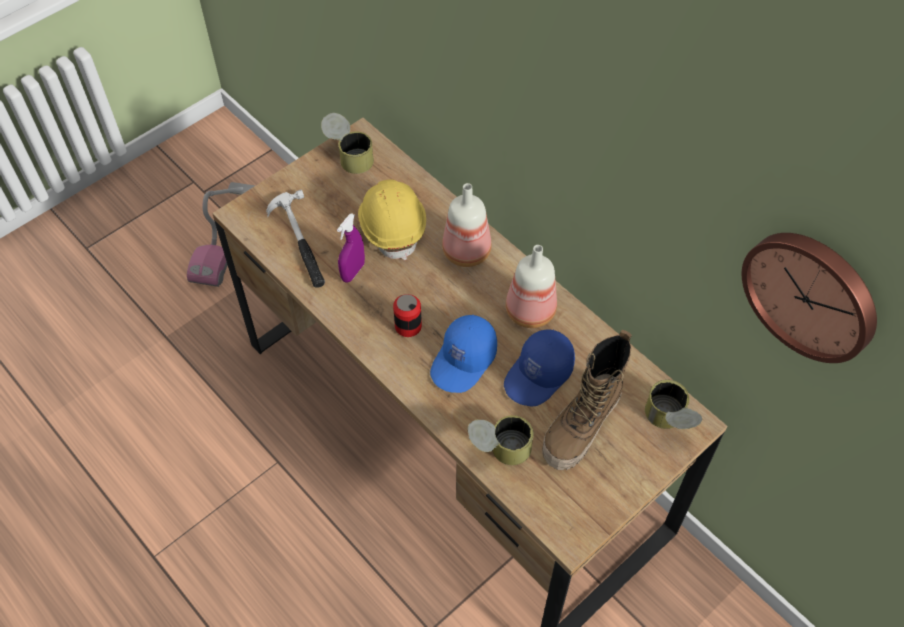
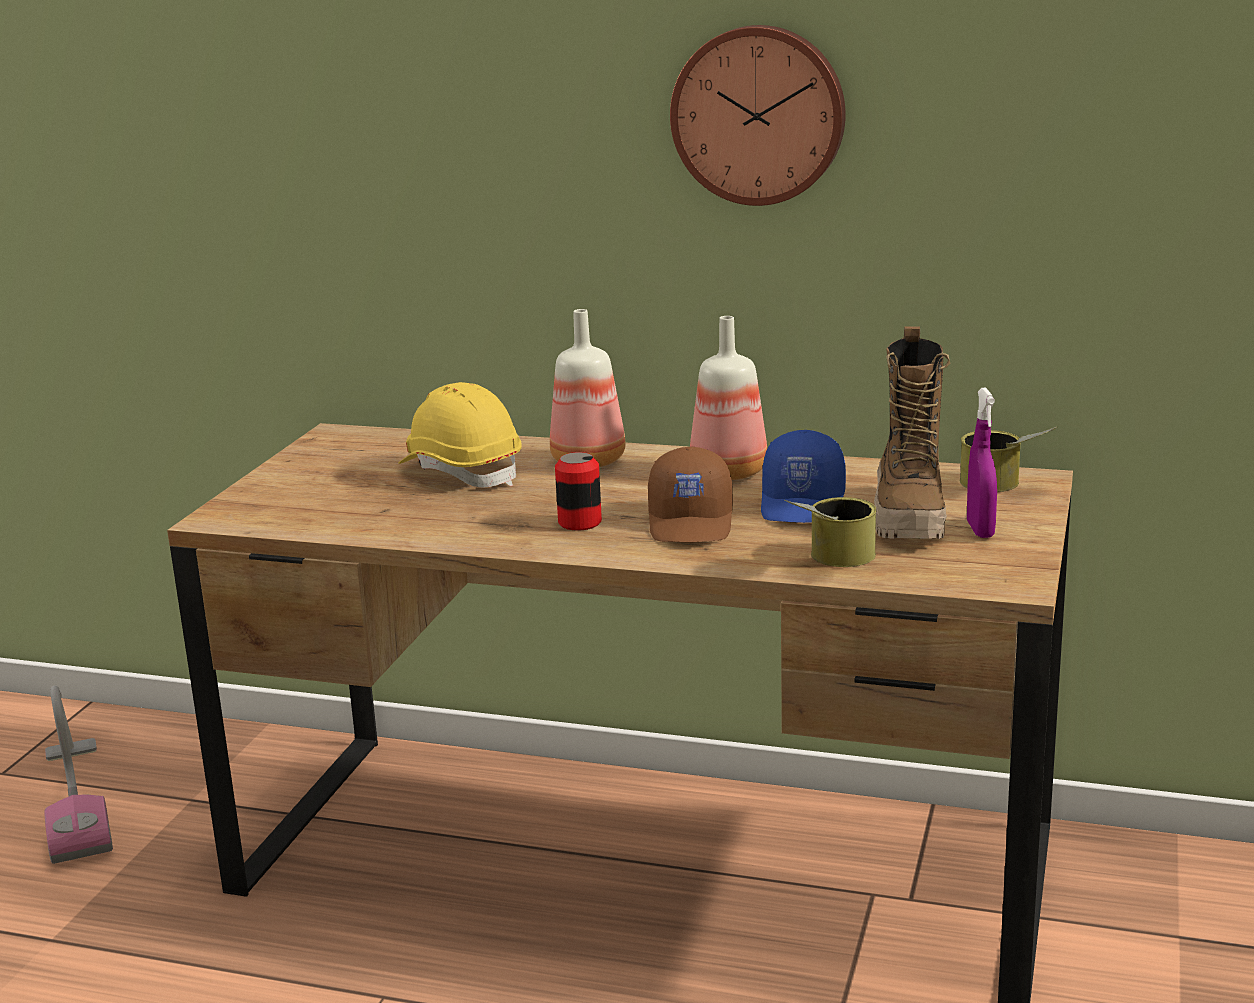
camera: 30 degrees left, 35 degrees down
hammer [266,190,325,288] -> none
can [321,113,374,174] -> none
purple spray bottle [337,213,365,283] -> purple spray bottle moved to [967,387,997,538]
blue cap [430,315,497,393] -> brown cap [648,447,733,542]
wall clock [742,233,877,363] -> wall clock moved to [670,25,846,206]

